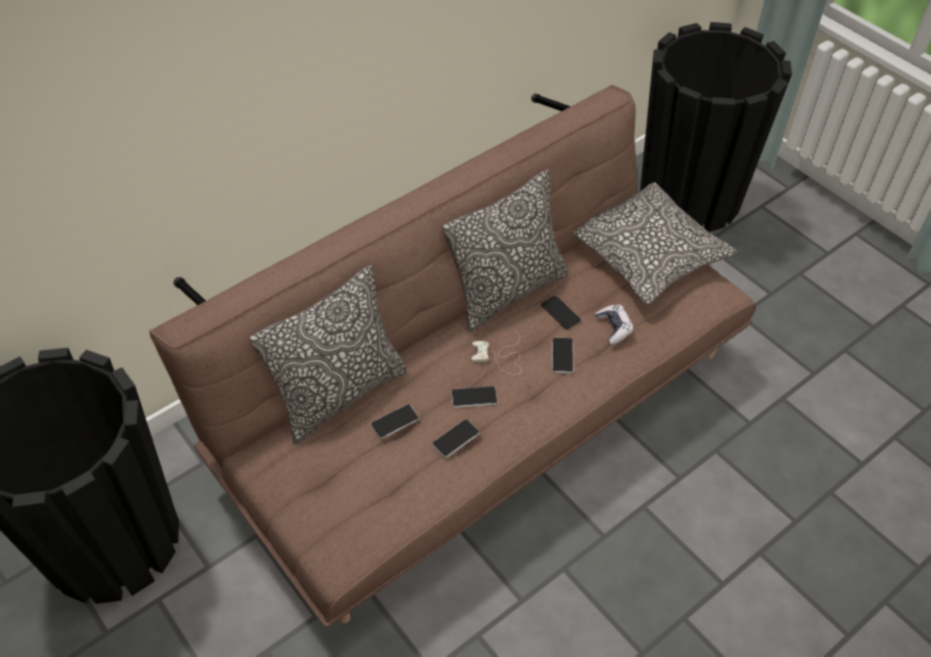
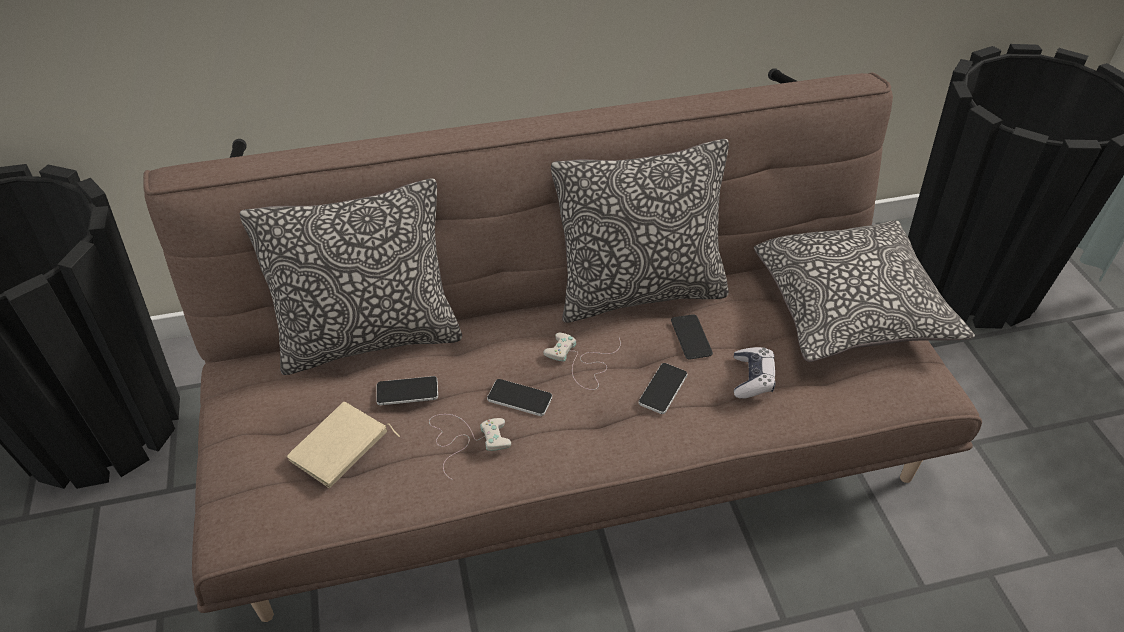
camera: 25 degrees right, 5 degrees down
phone [432,420,479,458] -> white game controller [429,414,511,480]
none -> beige book [287,402,400,488]

